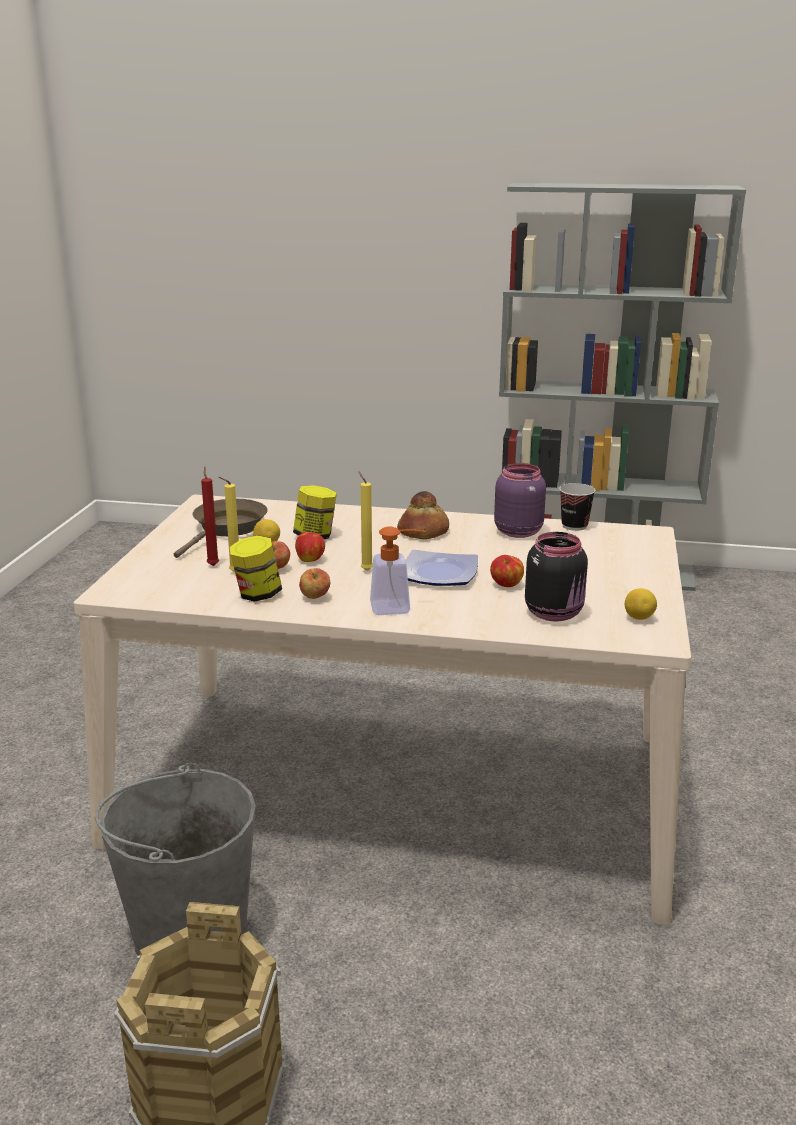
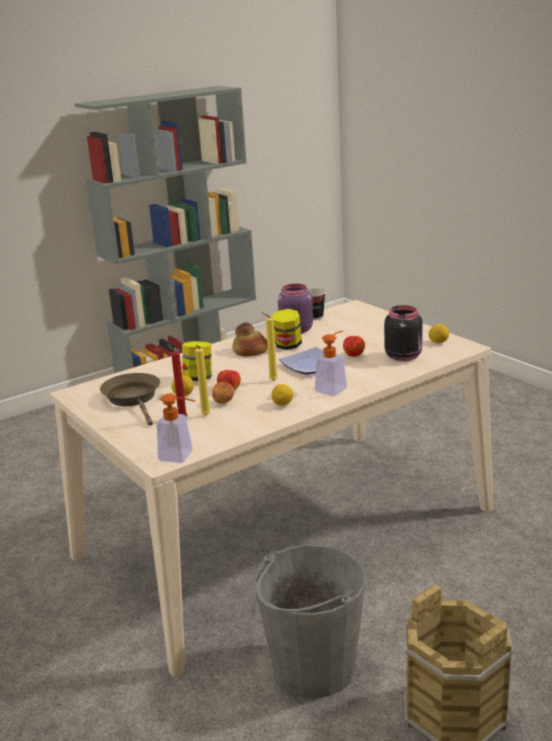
camera: 45 degrees left, 0 degrees up
jar [230,535,282,602] -> jar moved to [272,309,302,350]
apple [299,568,330,599] -> lemon [271,384,293,406]
none -> soap dispenser [157,394,196,463]

